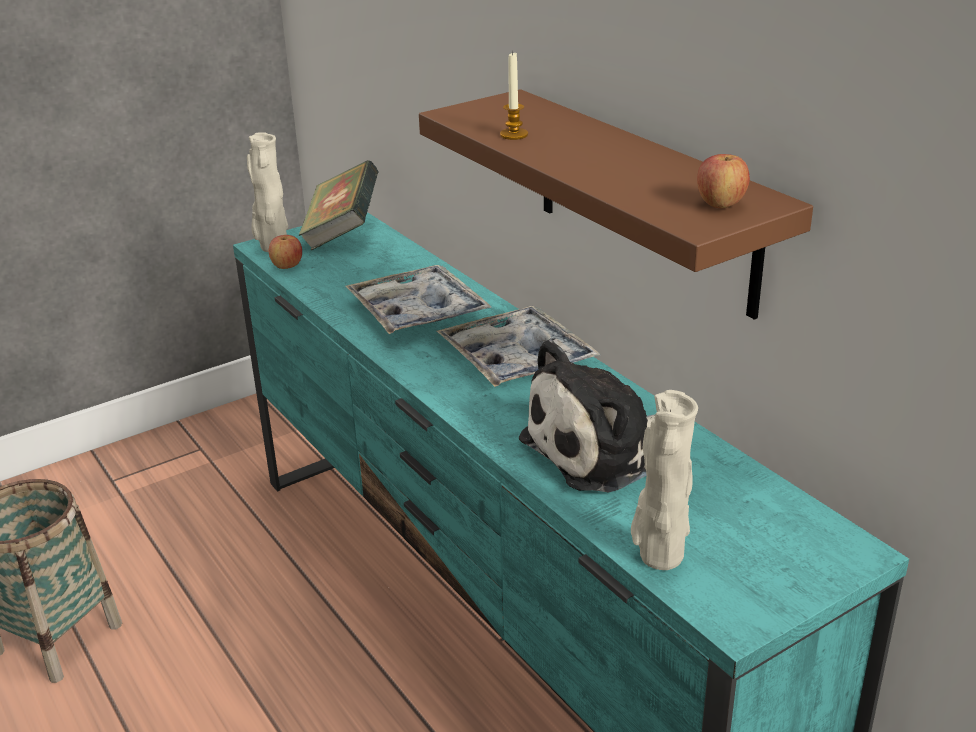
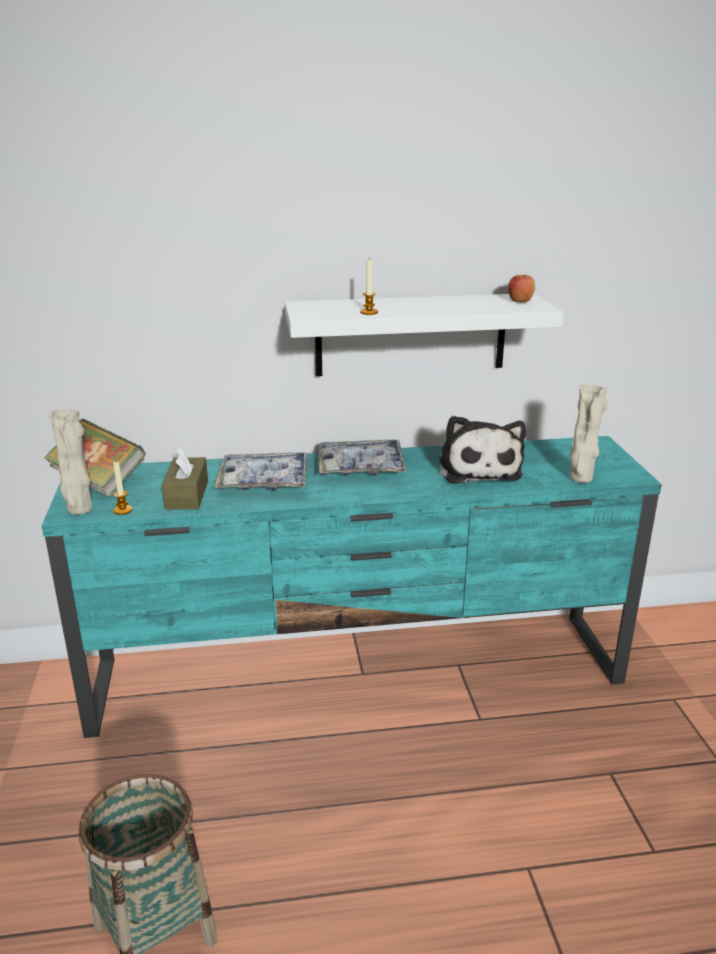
camera: 65 degrees left, 5 degrees down
apple [269,235,302,269] -> candle [113,462,133,515]
brown shelf [419,89,813,320] -> white shelf [285,293,564,376]
none -> brown tissue box [162,445,208,509]

